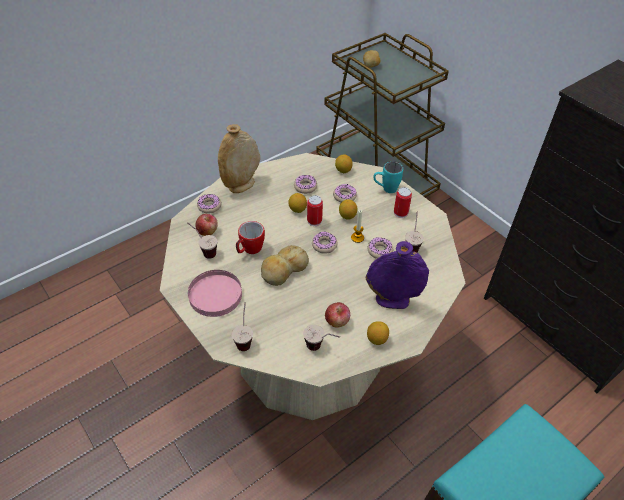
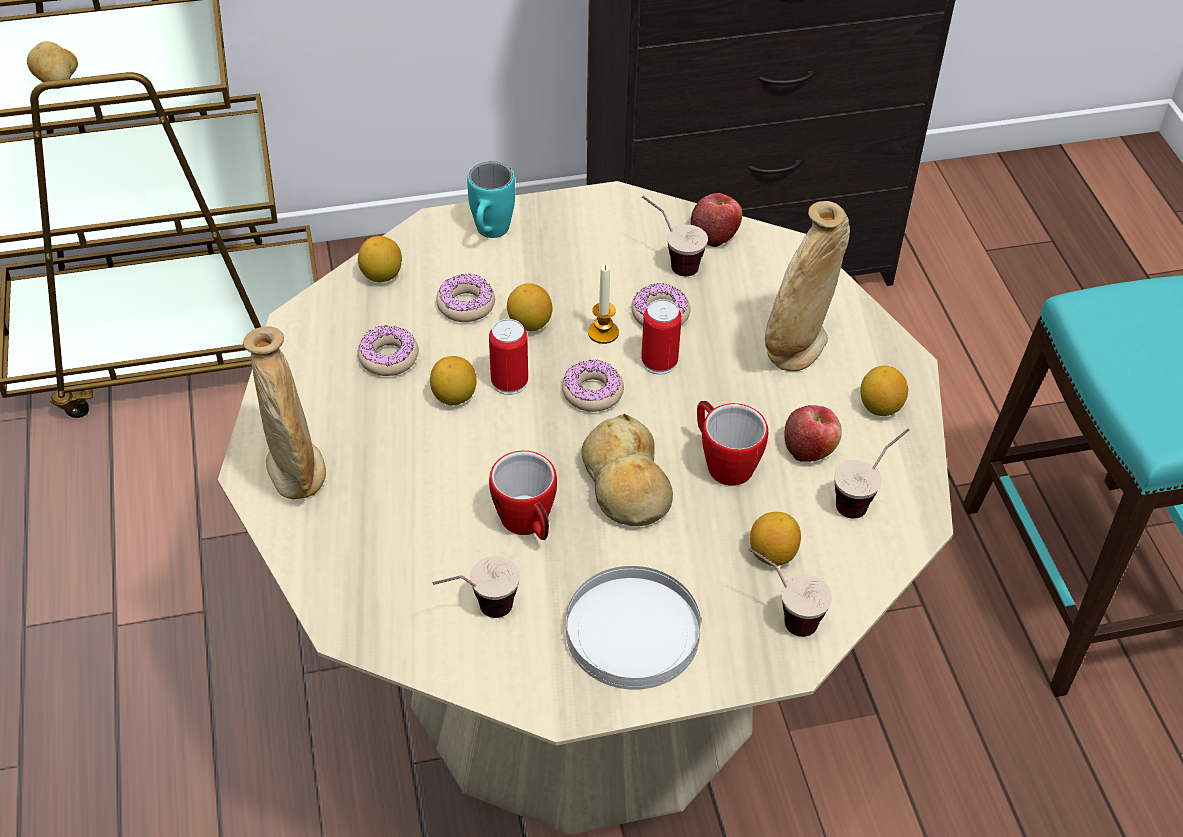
camera: 65 degrees left, 0 degrees up
pink plate [188,270,242,317] -> white plate [566,566,701,690]
apple [195,214,218,236] -> apple moved to [691,193,742,247]
donut [197,194,222,214] -> none
purple vase [366,241,429,309] -> beige vase [765,201,850,371]
can [394,187,412,218] -> can moved to [641,299,682,375]
none -> mug [697,401,768,486]
none -> lemon [750,512,801,566]

